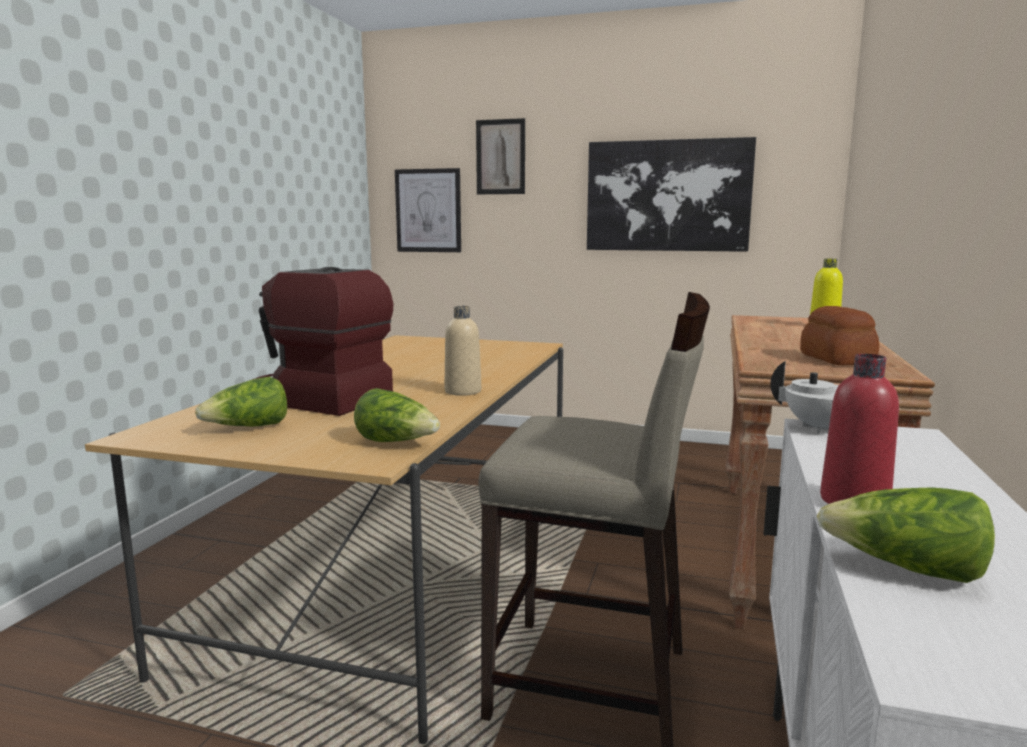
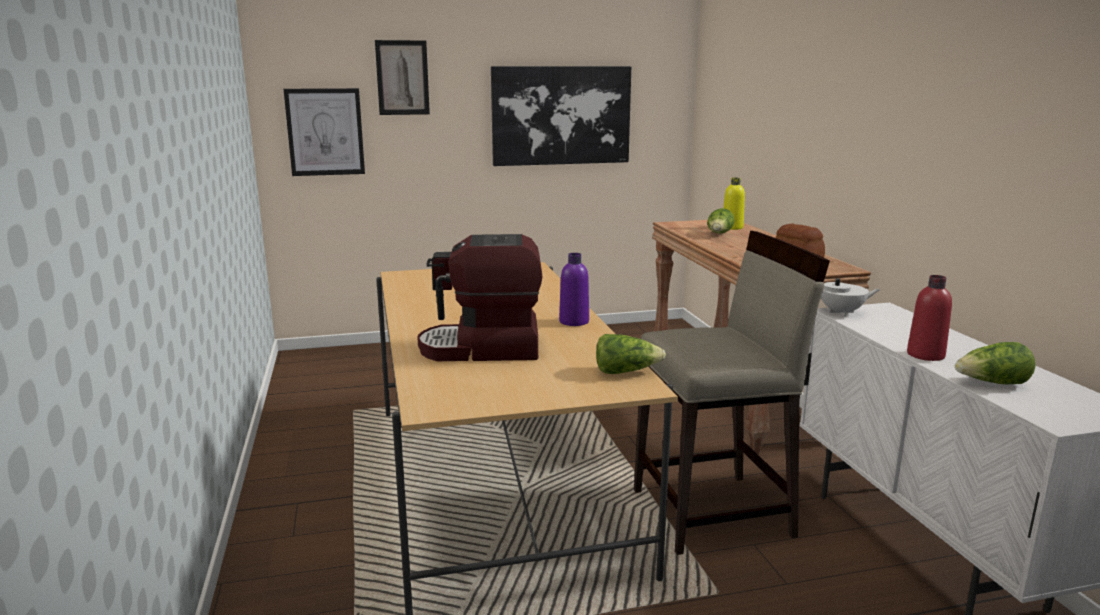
camera: 30 degrees left, 5 degrees up
lettuce [195,377,287,426] -> lettuce moved to [707,208,735,233]
beige bottle [445,306,481,396] -> purple bottle [559,253,589,326]

